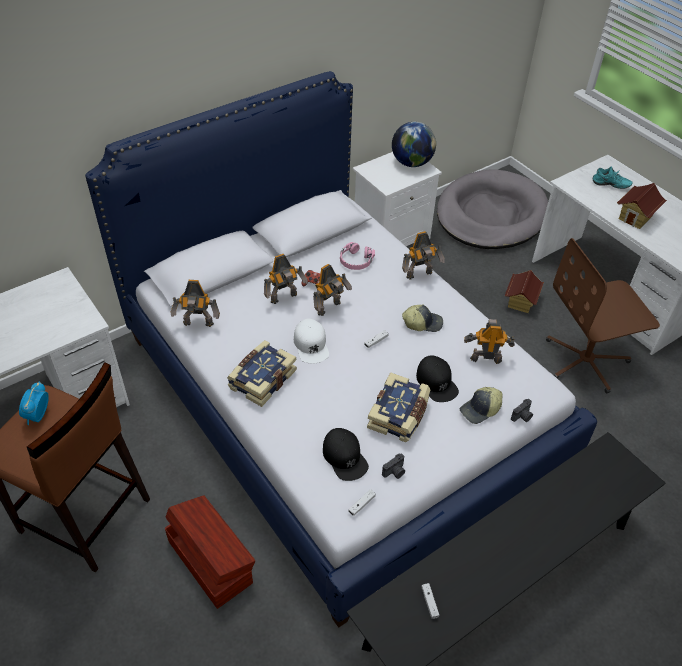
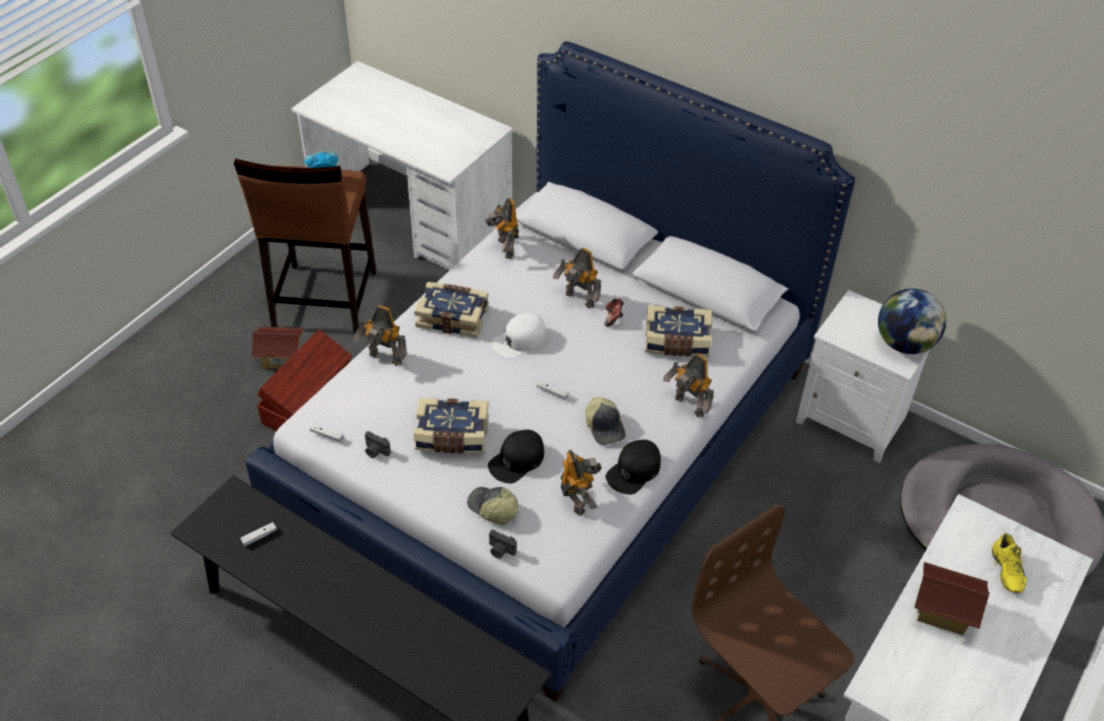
camera: 70 degrees right, 0 degrees up
toy robot [313,264,352,316] -> toy robot moved to [353,305,407,366]
black cap [323,428,369,481] -> black cap moved to [606,440,661,495]
pink headphones [340,242,375,270] -> book [645,305,712,357]
toy house [505,270,544,313] -> toy house moved to [251,327,305,369]
turquoise shoe [593,167,633,189] -> yellow shoe [992,533,1027,593]

